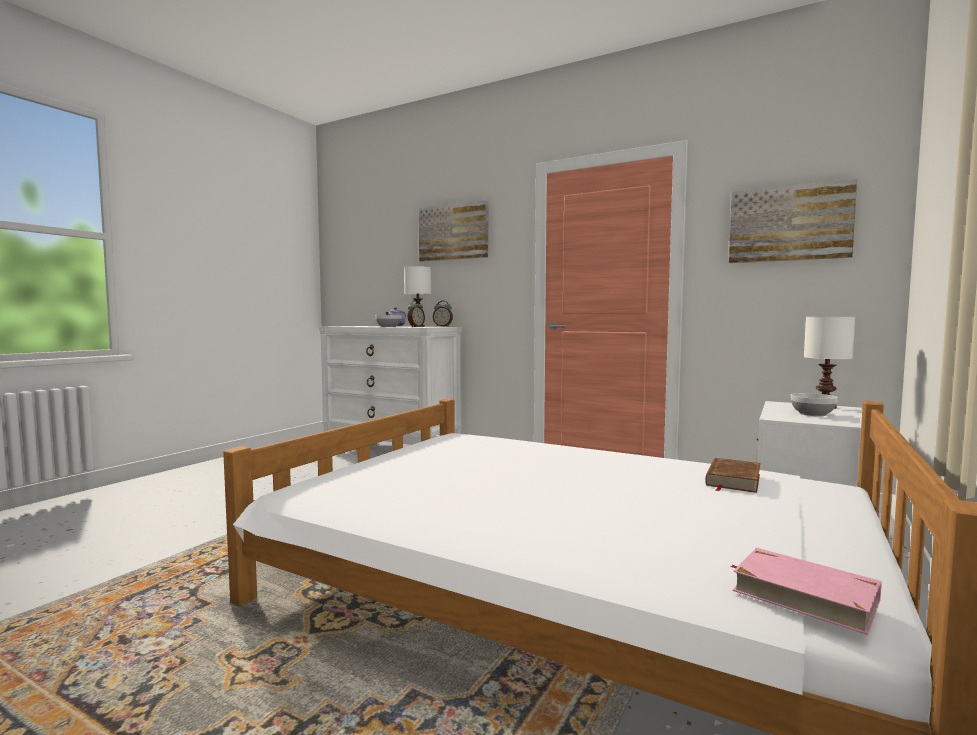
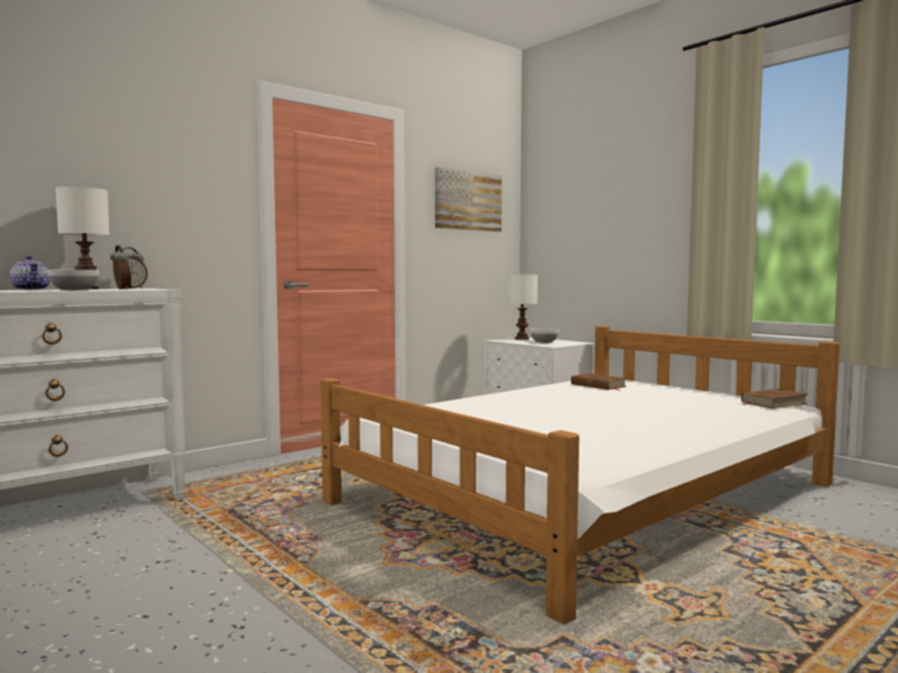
camera: 70 degrees left, 0 degrees up
picture [419,200,488,262] -> none
pink book [730,548,882,635] -> brown book [741,389,808,409]

